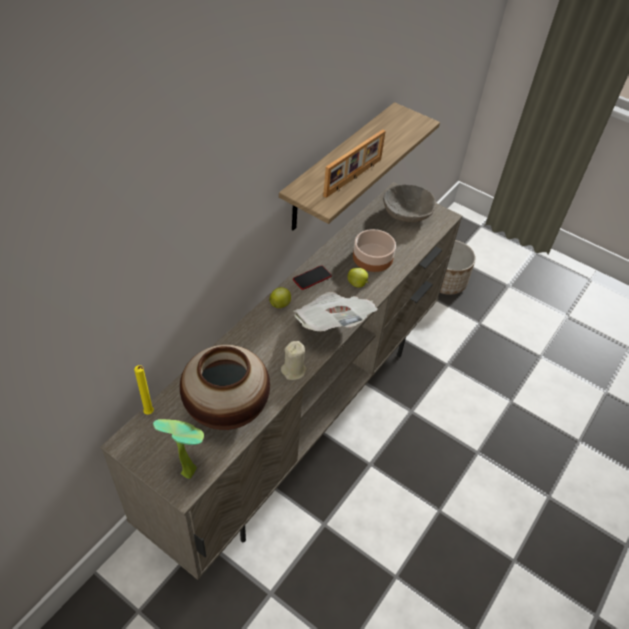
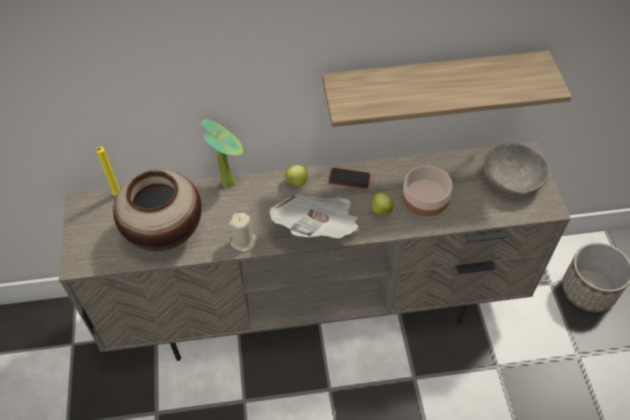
camera: 50 degrees right, 5 degrees up
potted plant [153,419,204,479] -> potted plant moved to [201,119,243,187]
picture frame [323,129,386,198] -> none

